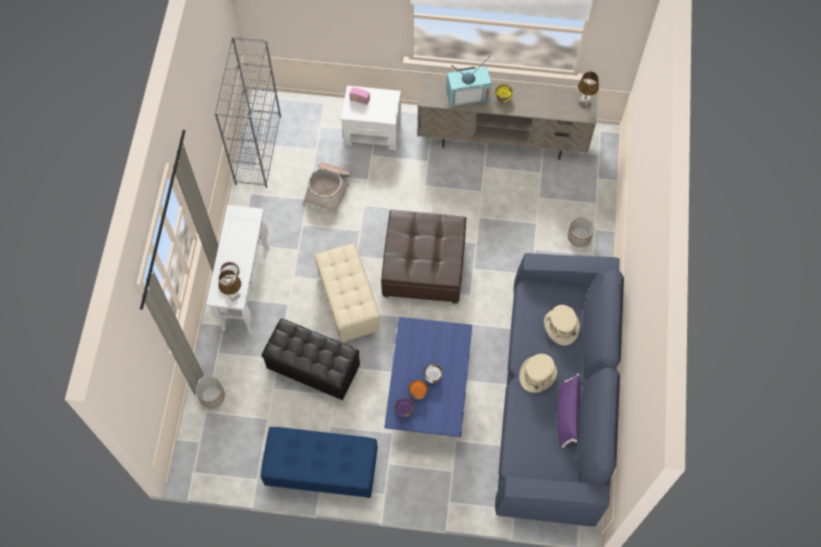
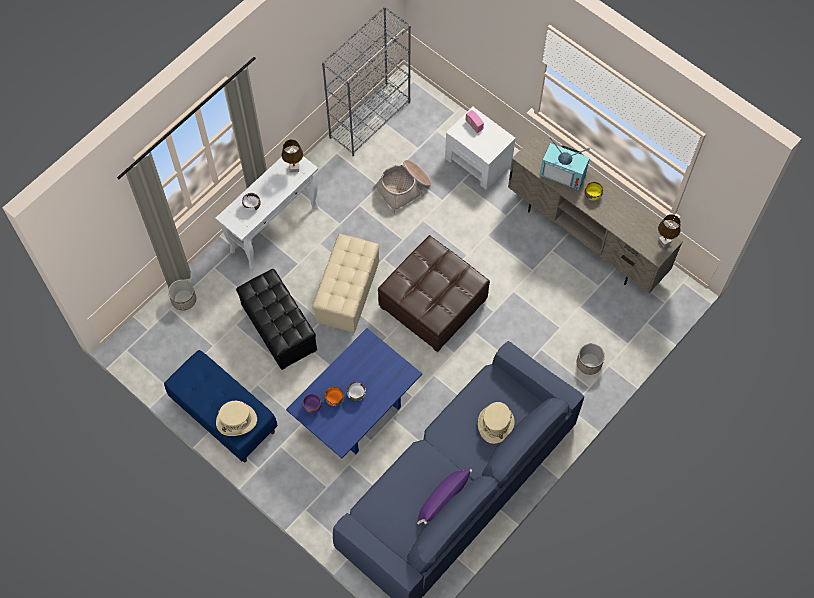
camera: 35 degrees right, 0 degrees up
brown table lamp [218,270,241,302] -> brown table lamp moved to [282,140,303,172]
beige hat [519,354,557,393] -> beige hat moved to [216,401,257,436]

